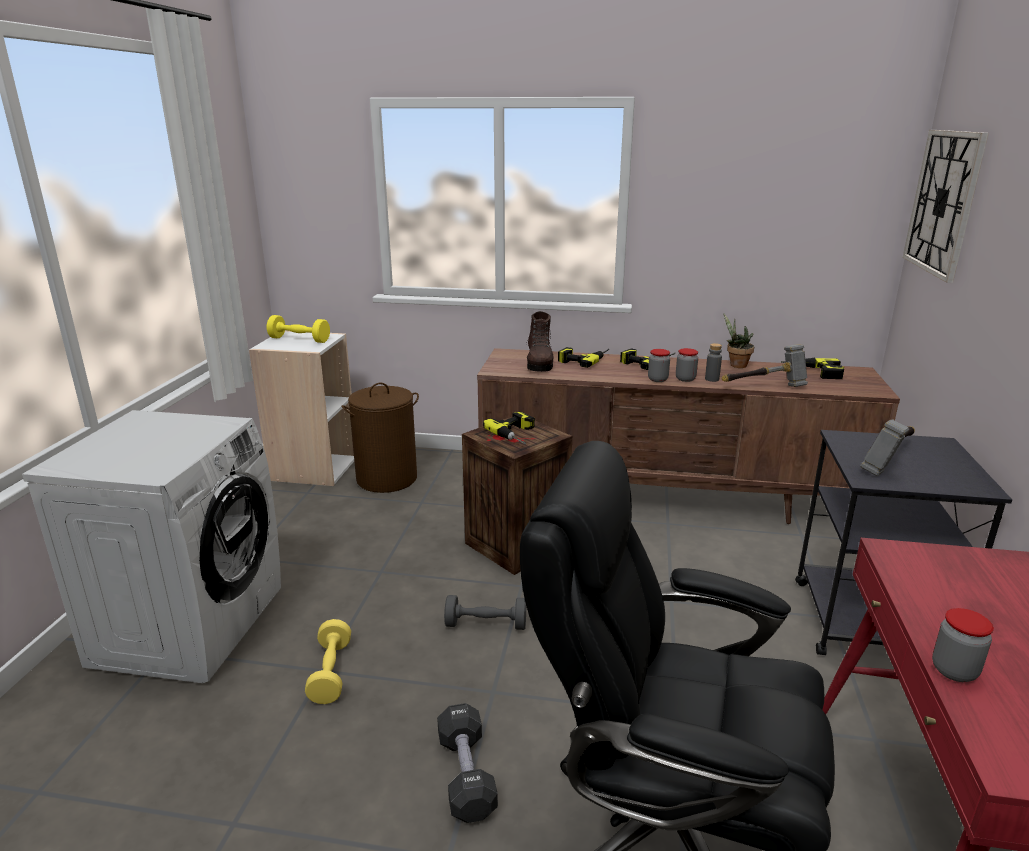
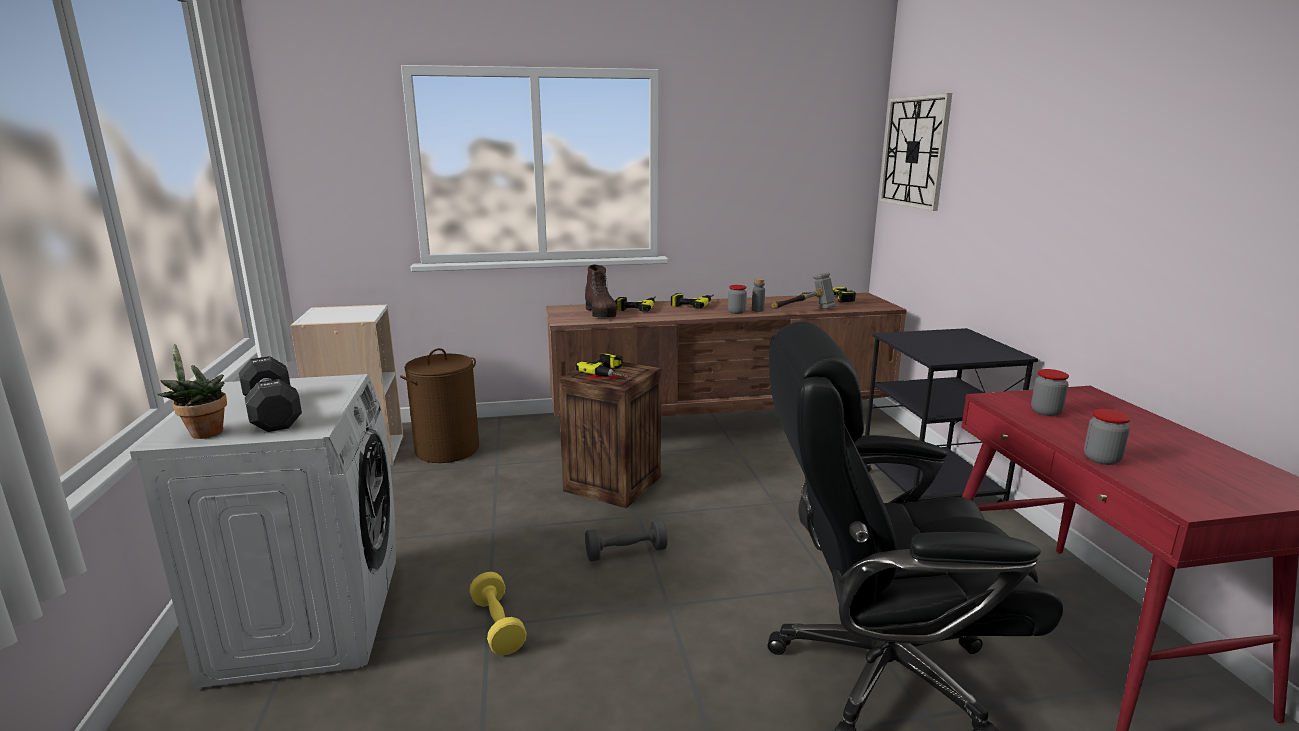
camera: 20 degrees left, 5 degrees down
yellow dumbbell [267,315,330,343] -> none
black dumbbell [437,703,498,823] -> black dumbbell moved to [239,356,302,432]
jar [648,349,670,382] -> jar moved to [1031,369,1069,416]
potted plant [723,313,754,368] -> potted plant moved to [157,344,227,439]
hammer [860,419,915,476] -> none

